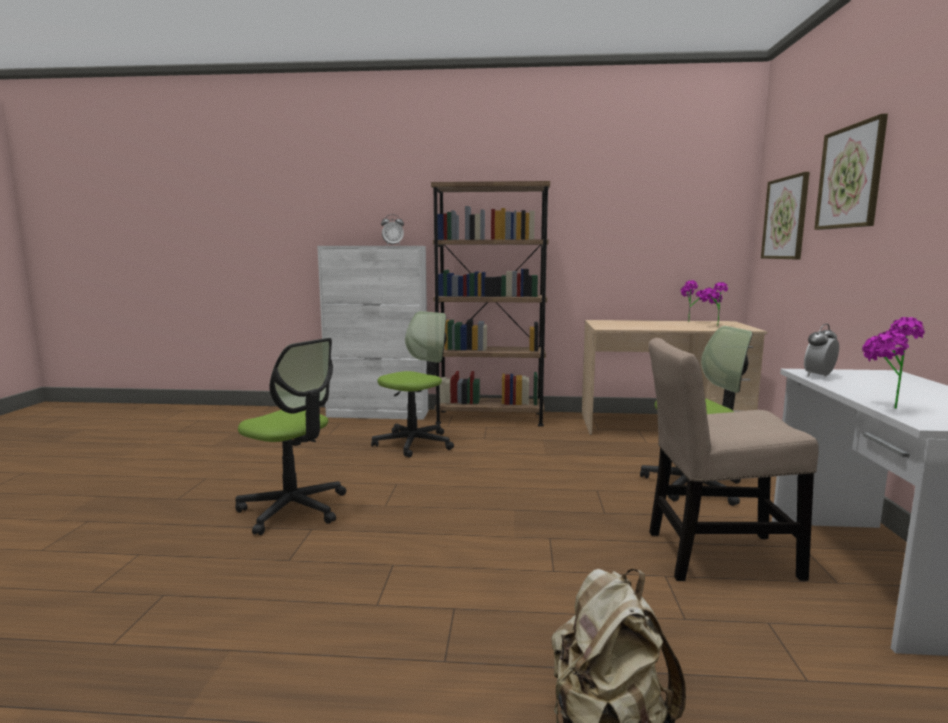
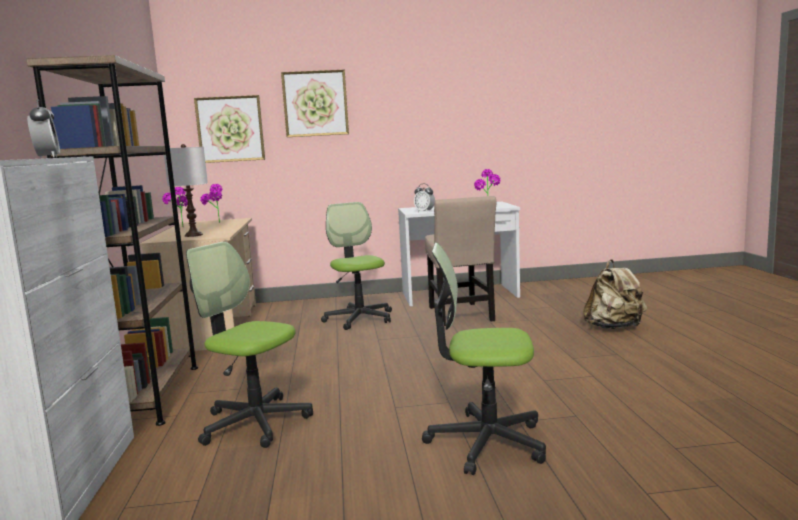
camera: 100 degrees left, 0 degrees up
office chair [235,338,346,535] -> office chair turned 105 degrees counterclockwise [422,243,546,475]
none -> white table lamp [164,144,208,237]

